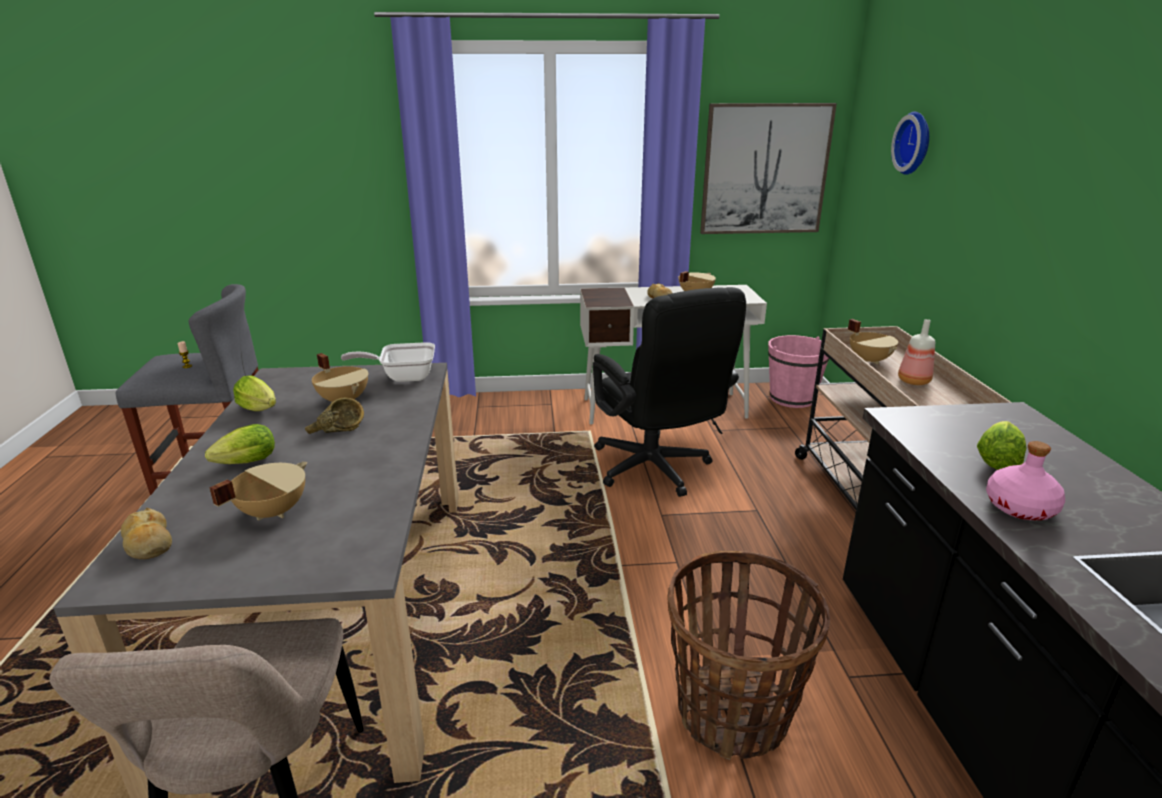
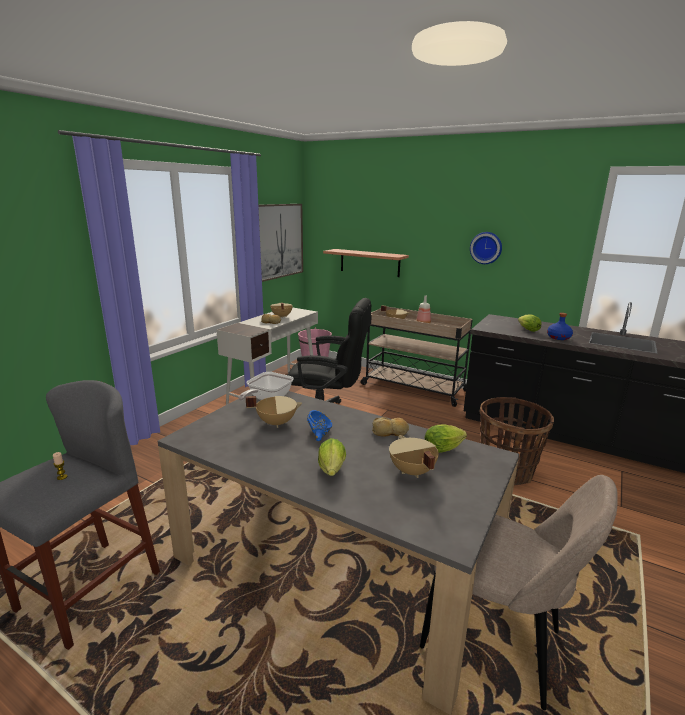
camera: 55 degrees left, 5 degrees down
bread [121,508,172,559] -> bread moved to [372,417,409,437]
lettuce [233,375,276,411] -> lettuce moved to [425,424,467,453]
brown bowl [305,398,364,434] -> blue bowl [307,410,332,441]
wall clock [891,112,929,175] -> wall clock moved to [470,232,502,264]
pink bottle [986,441,1065,520] -> blue bottle [547,313,573,340]
none -> shelf [323,249,409,277]

